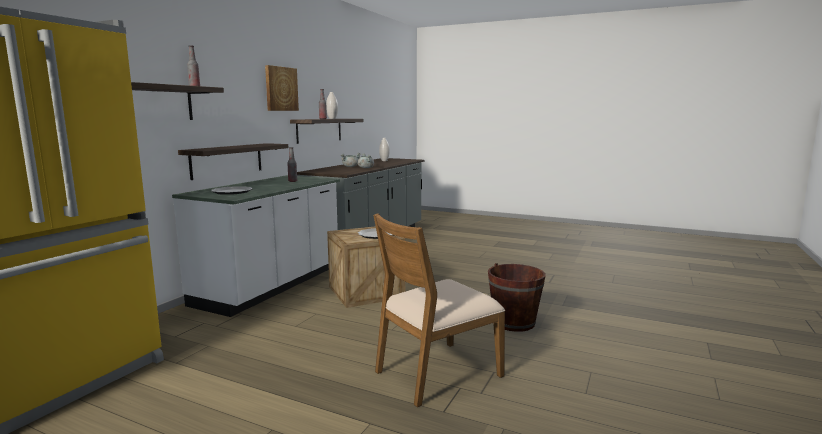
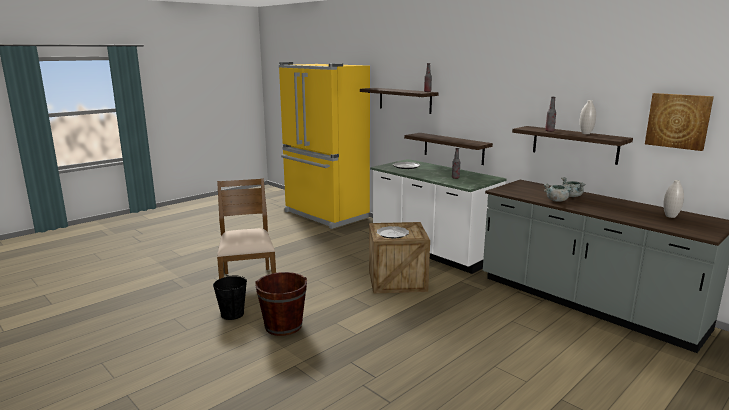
camera: 110 degrees right, 5 degrees up
picture [265,65,299,111] -> picture moved to [645,93,714,151]
none -> black bucket [213,275,247,320]

